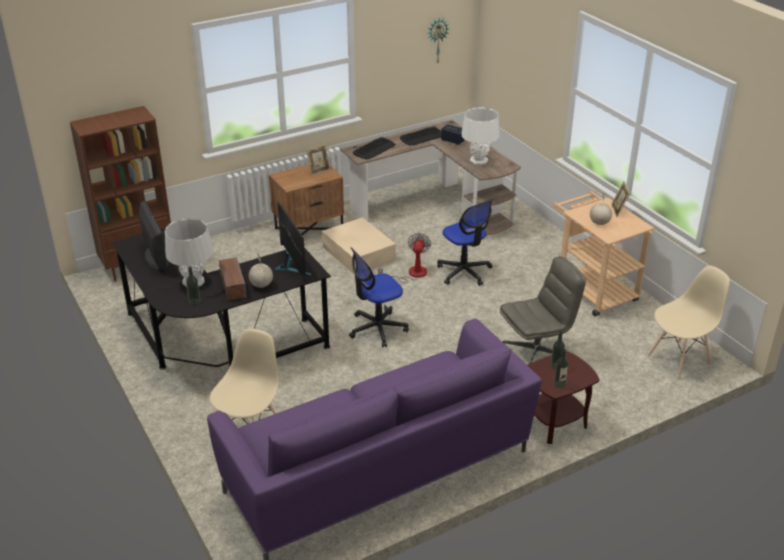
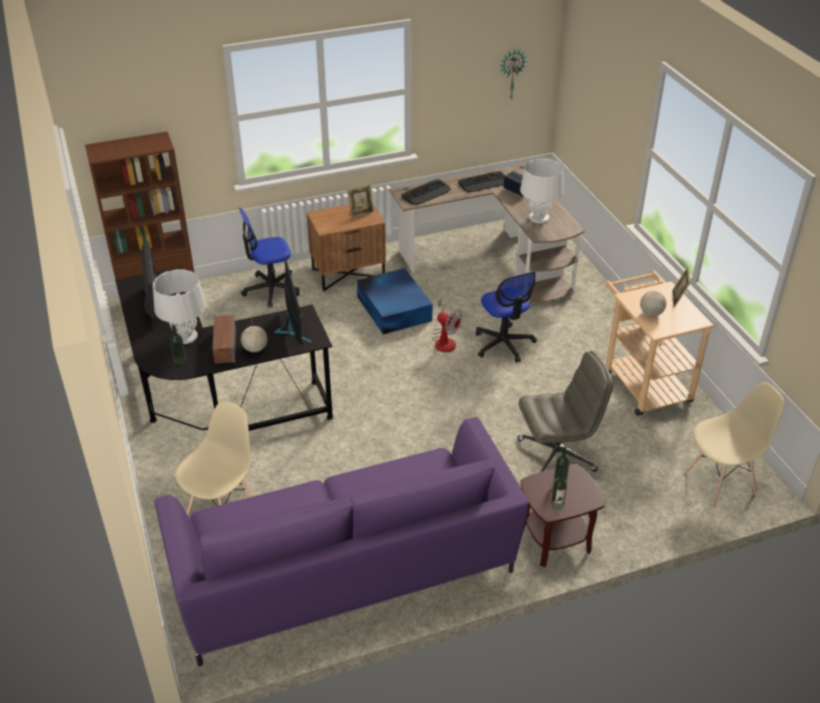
camera: 10 degrees right, 5 degrees up
beige storage box [322,217,396,275] -> blue storage box [357,268,433,334]
office chair [349,247,409,347] -> office chair moved to [239,208,300,308]
fan [378,233,431,283] -> fan turned 105 degrees clockwise [432,299,462,352]

